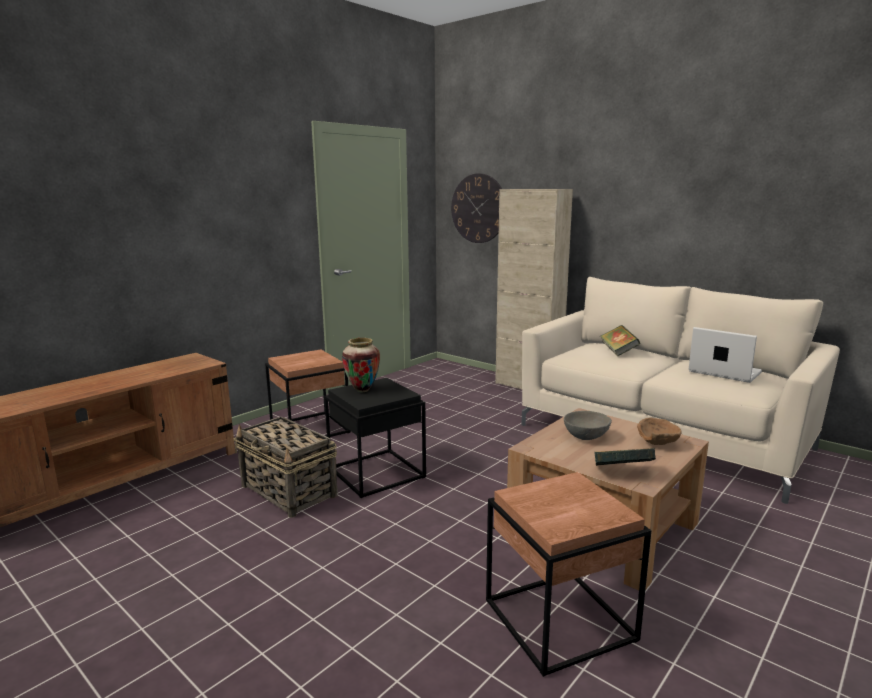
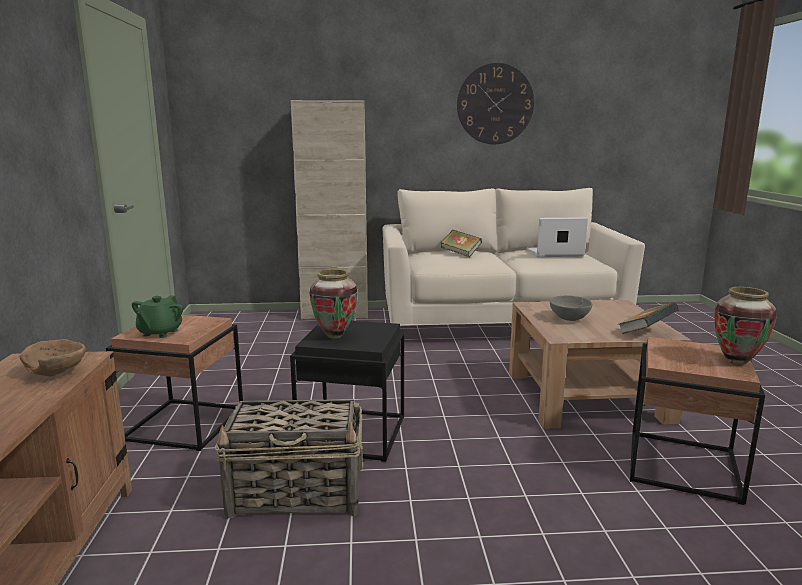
camera: 45 degrees left, 0 degrees up
wall clock [451,173,502,243] -> wall clock moved to [457,63,534,144]
brown bowl [637,418,682,445] -> brown bowl moved to [19,339,86,376]
none -> green teapot [132,295,183,338]
none -> vase [714,287,777,365]

